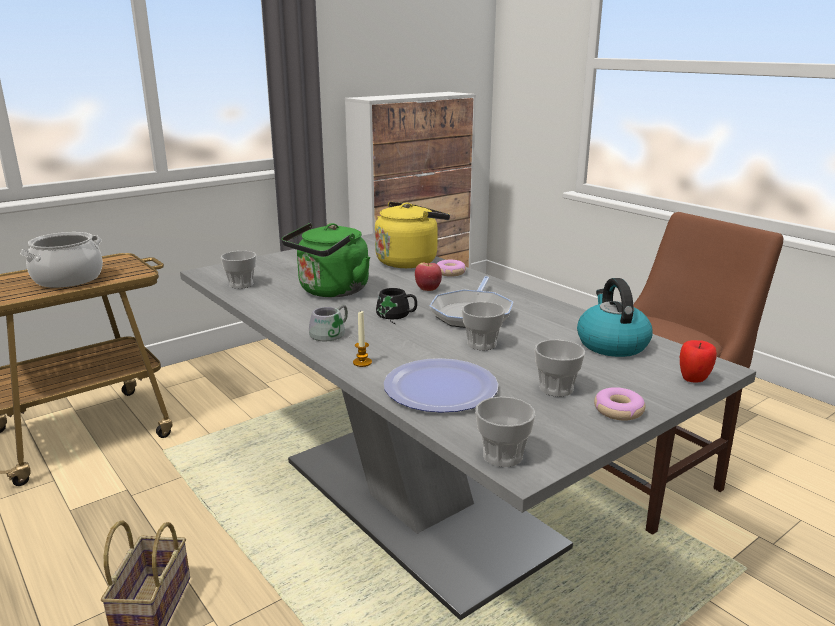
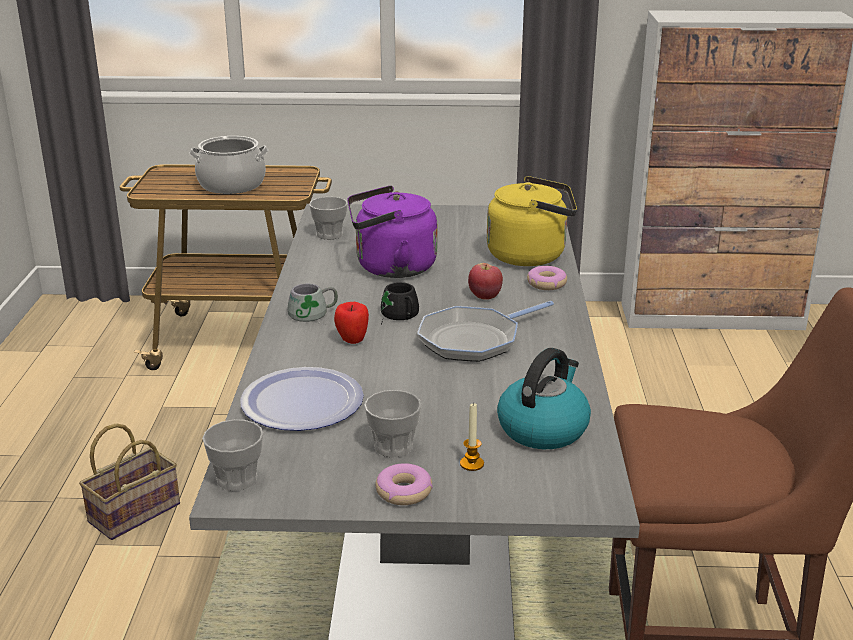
camera: 40 degrees right, 5 degrees up
green kettle [282,223,370,297] -> purple kettle [347,185,437,278]
candle [353,310,372,367] -> candle moved to [460,402,484,471]
cup [462,302,505,350] -> none
apple [680,340,717,382] -> apple moved to [334,302,369,344]

